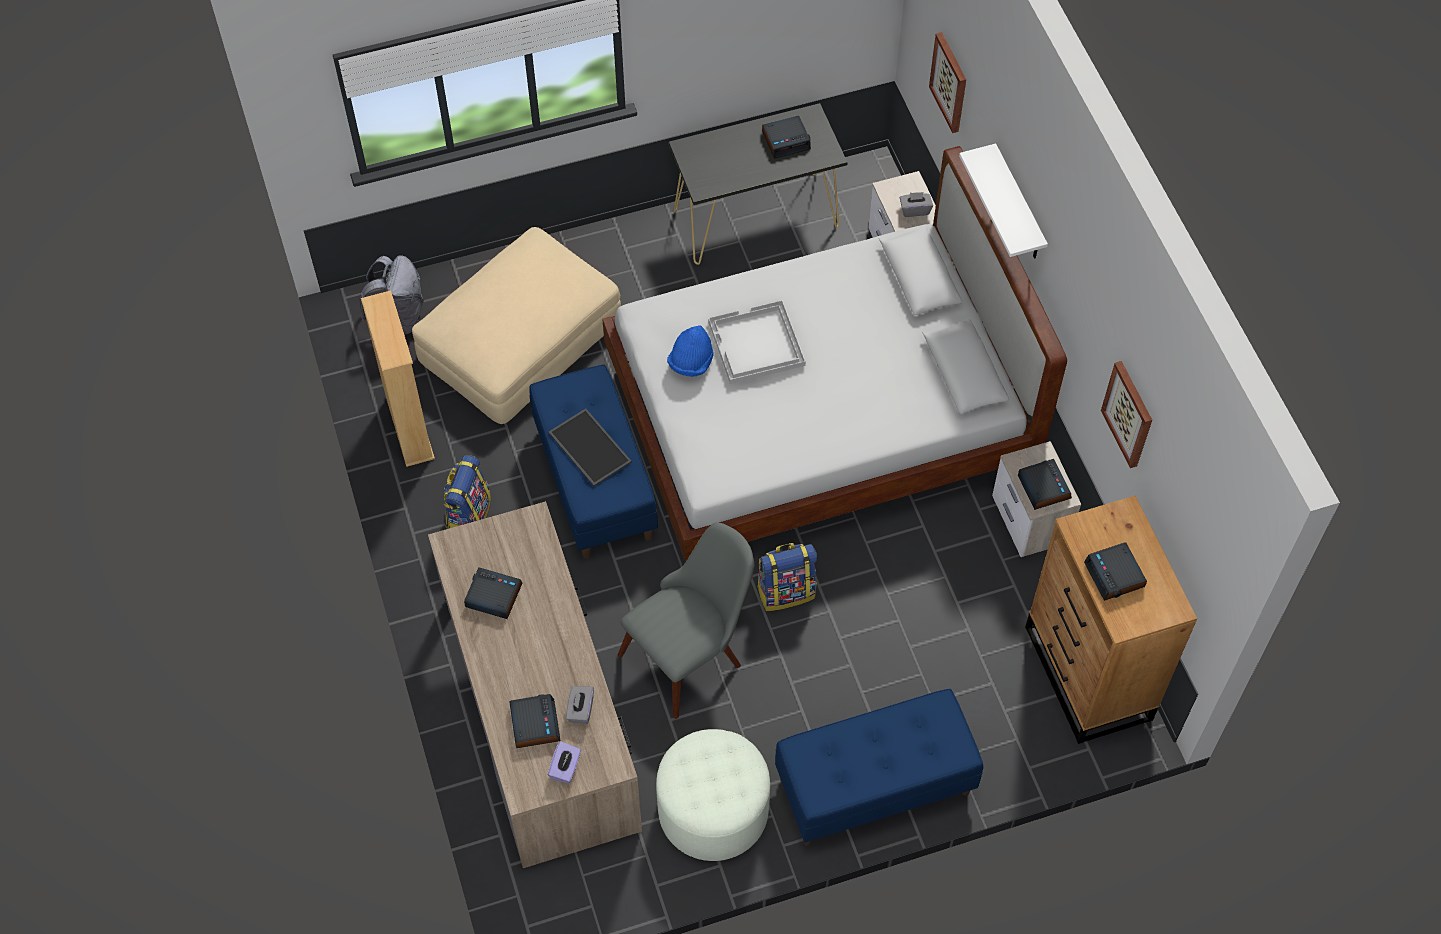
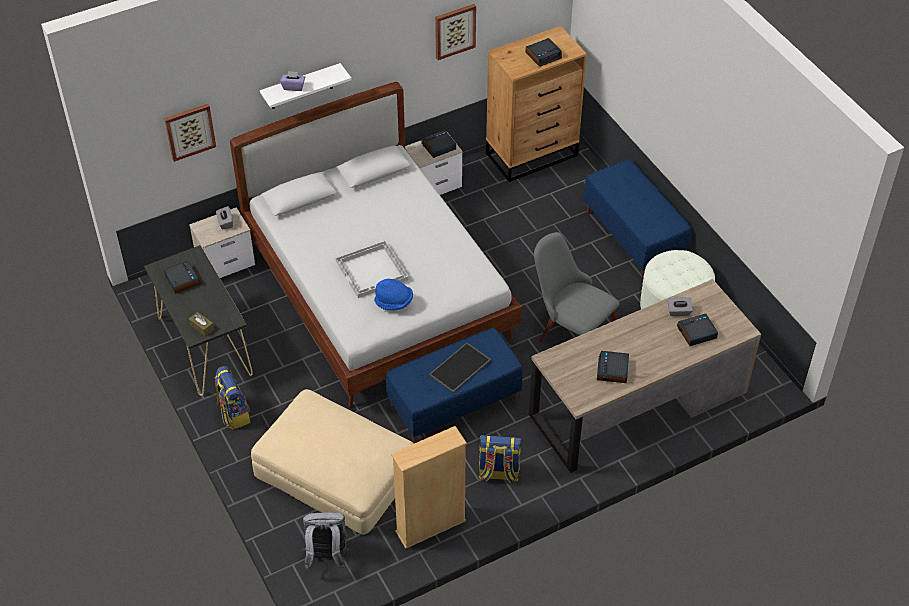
camera: 100 degrees left, 10 degrees down
purple tissue box [548,741,581,784] -> purple tissue box moved to [280,71,305,91]
backpack [757,543,817,611] -> backpack moved to [215,366,250,430]
none -> brown tissue box [189,312,214,336]

